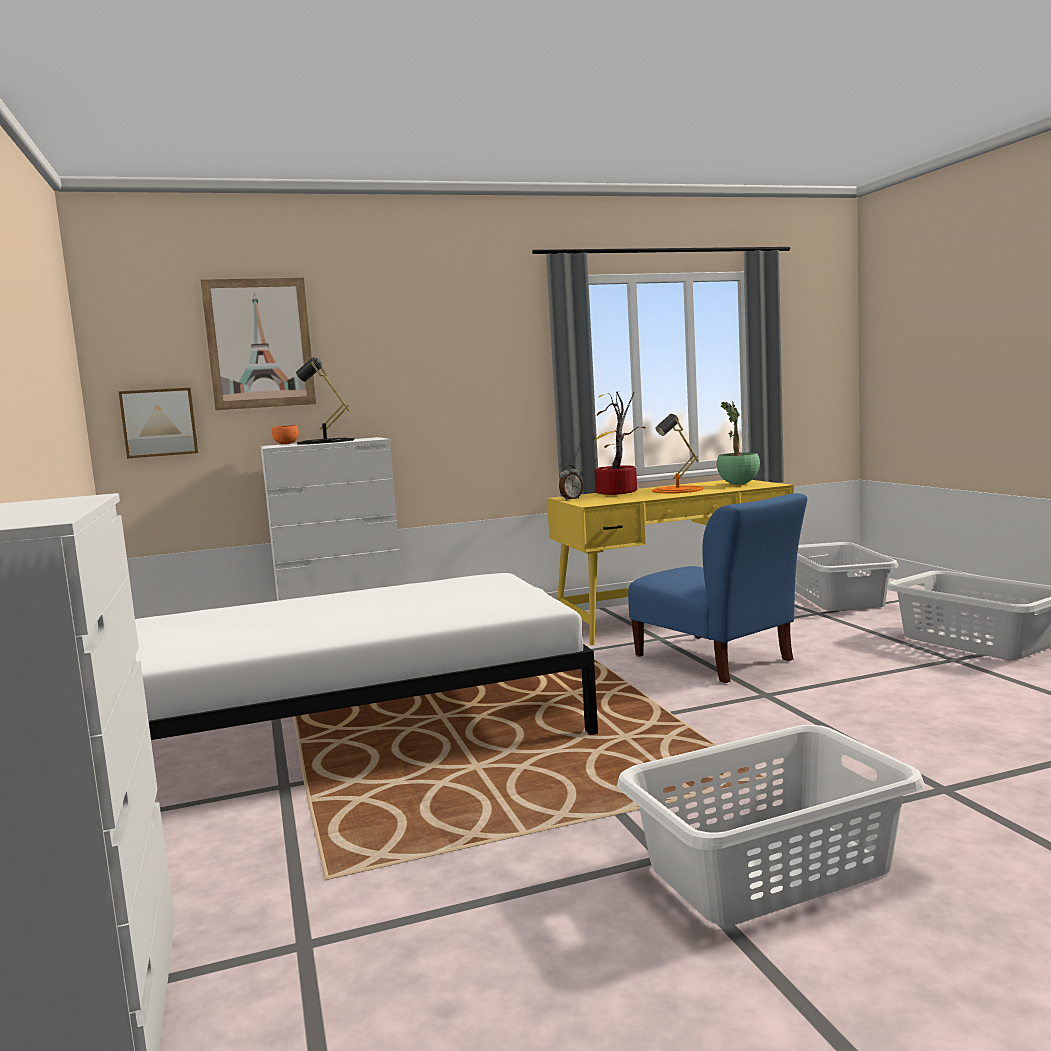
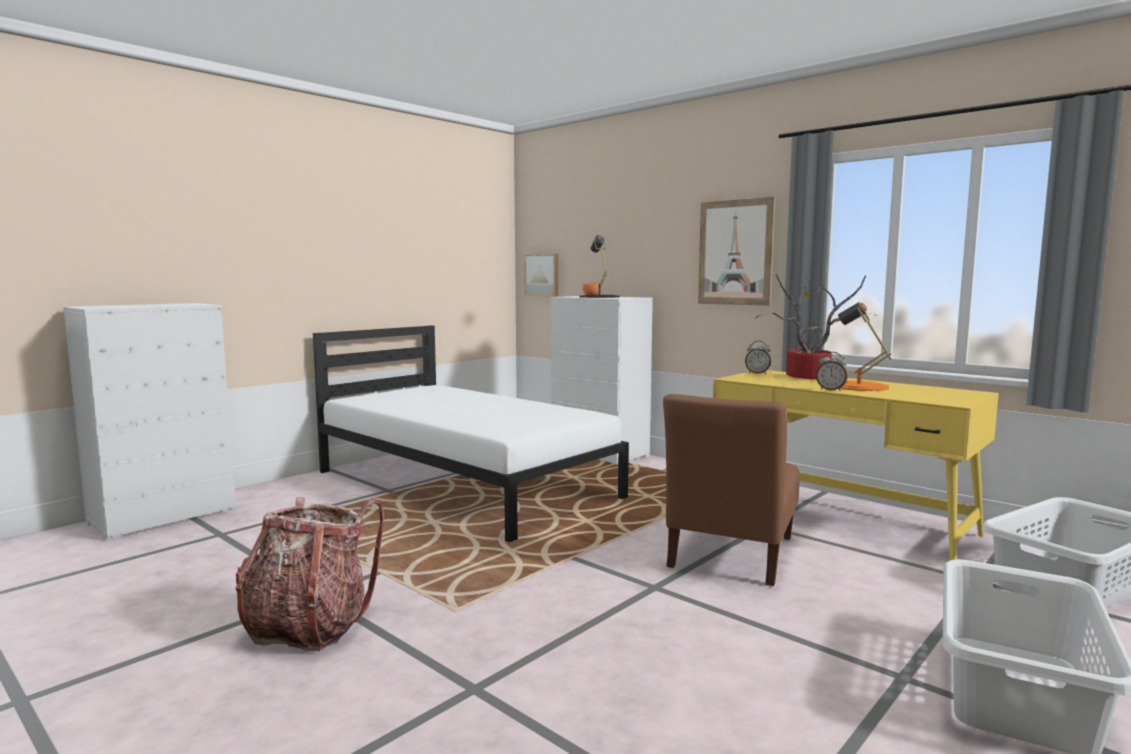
camera: 60 degrees right, 0 degrees up
picture [201,278,316,410] -> picture moved to [698,197,775,306]
white laundry basket [617,725,925,926] -> backpack [235,497,384,652]
blue chair [628,493,807,683] -> brown chair [663,394,800,586]
potted plant [717,401,760,485] -> none
none -> alarm clock [816,352,848,391]

